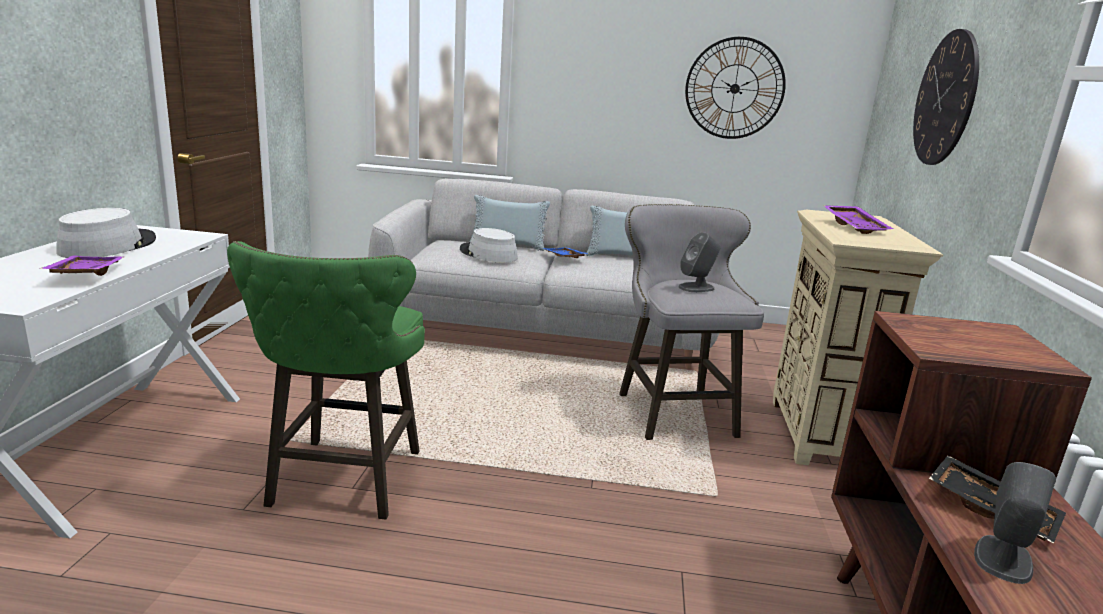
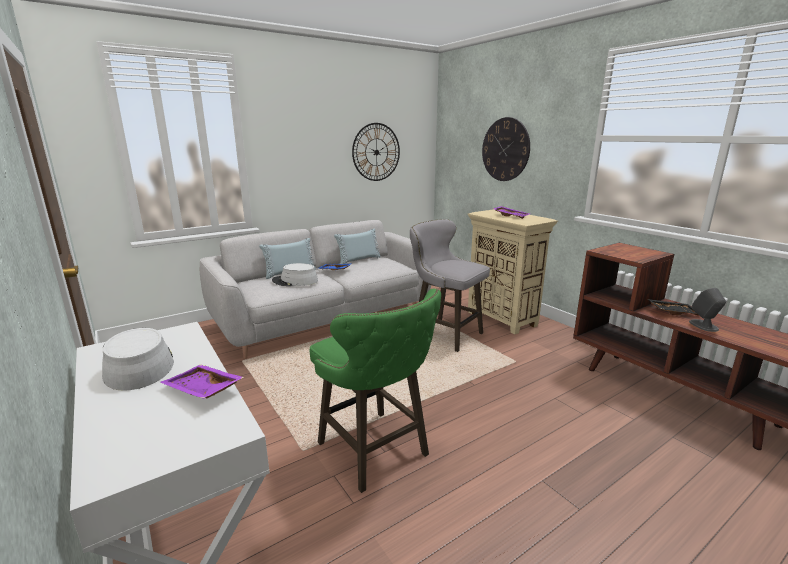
camera: 40 degrees left, 0 degrees up
grey speaker [678,232,720,292] -> none

